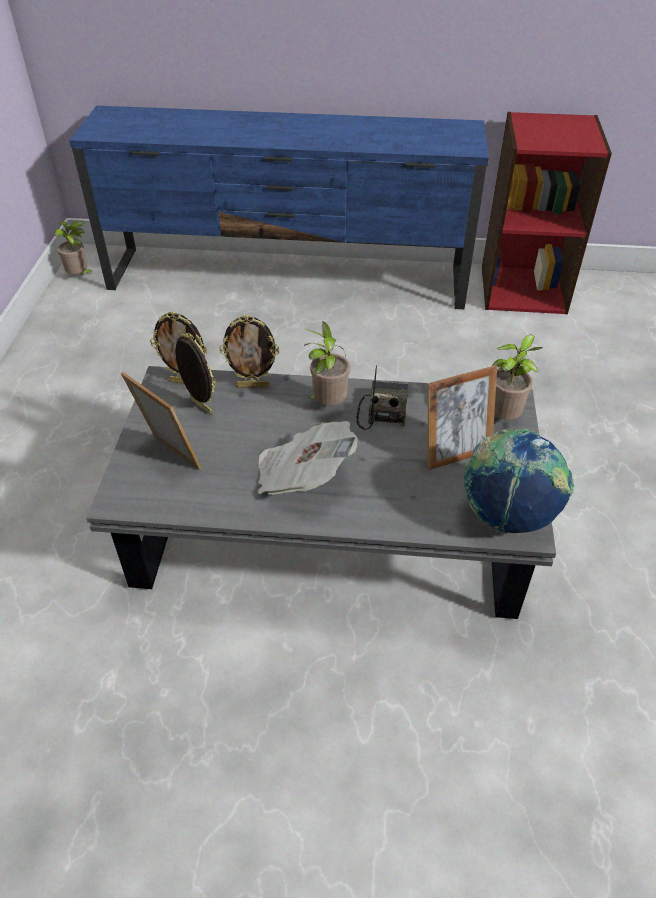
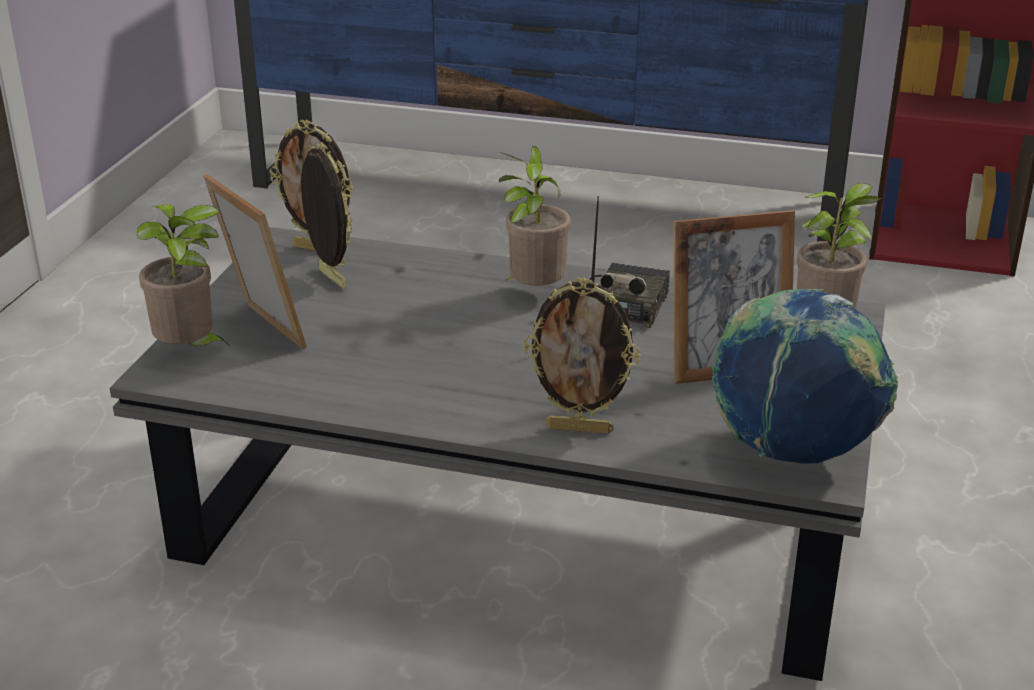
camera: 10 degrees right, 15 degrees down
potted plant [54,221,94,274] -> potted plant moved to [137,204,229,346]
picture frame [219,315,279,388] -> picture frame moved to [524,278,640,434]
newspaper [258,421,358,495] -> none

